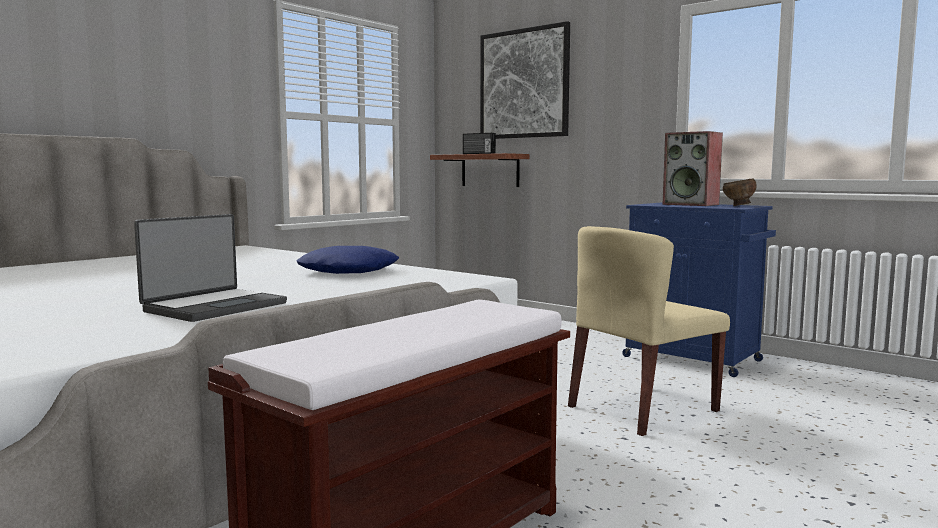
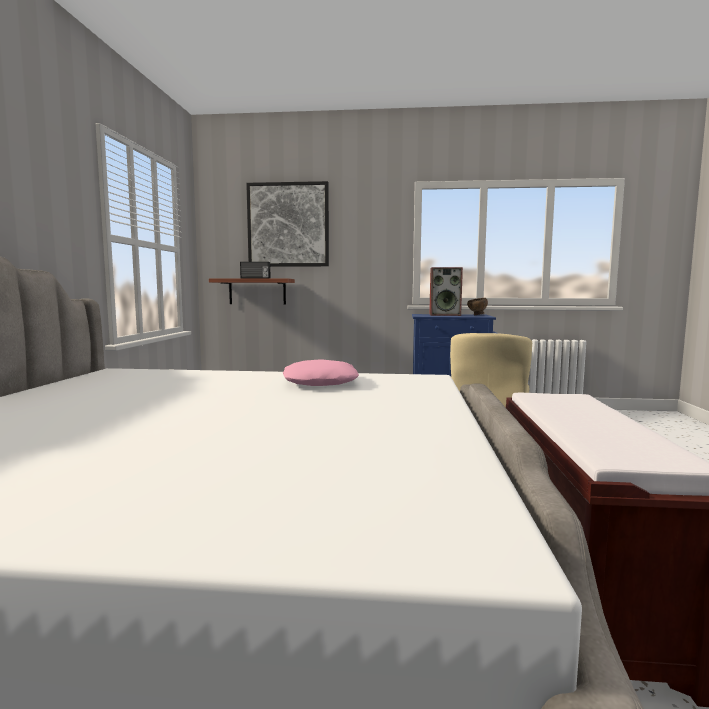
camera: 35 degrees left, 0 degrees up
laptop [134,214,287,322] -> none
blue pillow [296,246,399,274] -> pink pillow [283,359,359,386]

